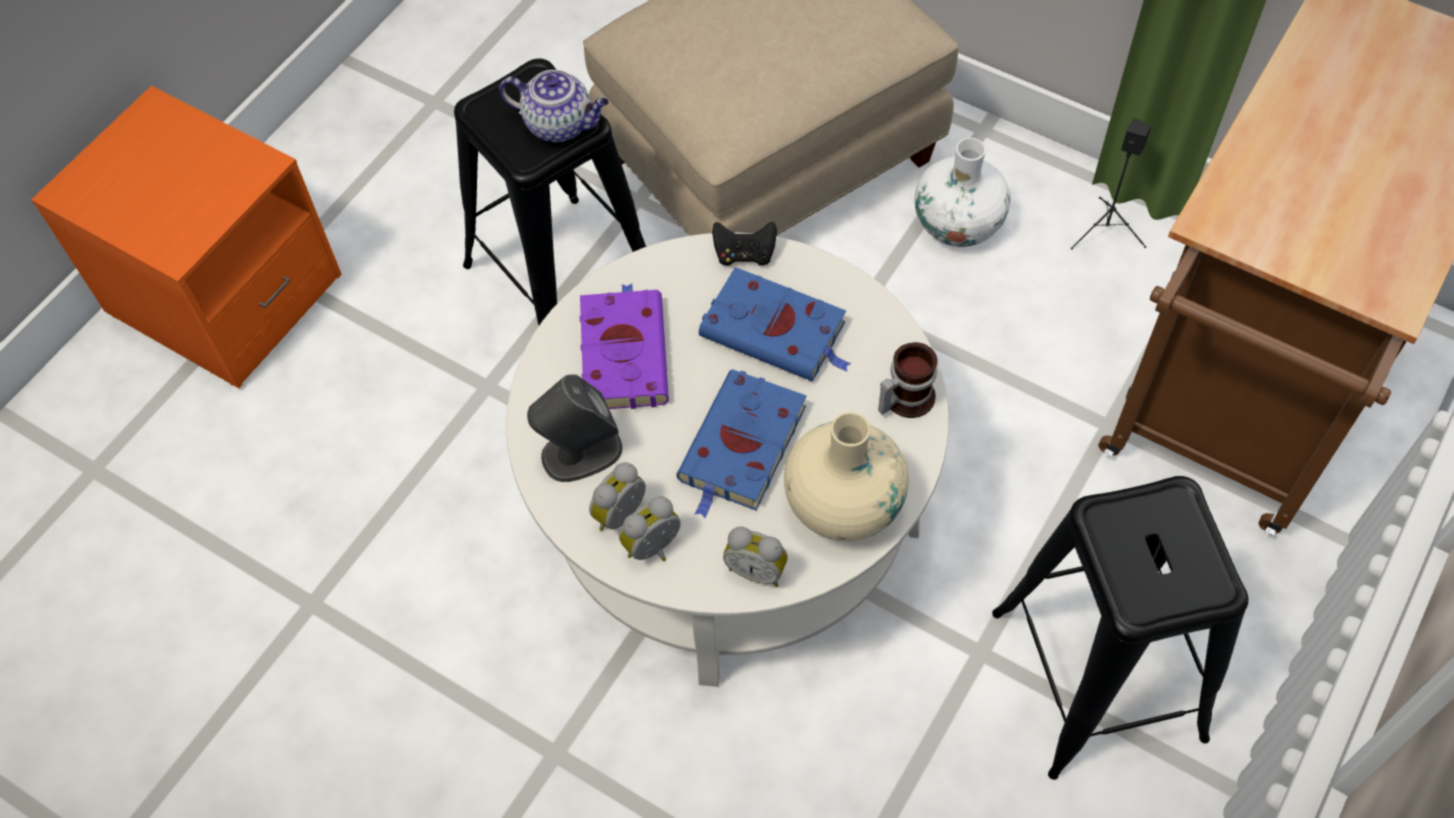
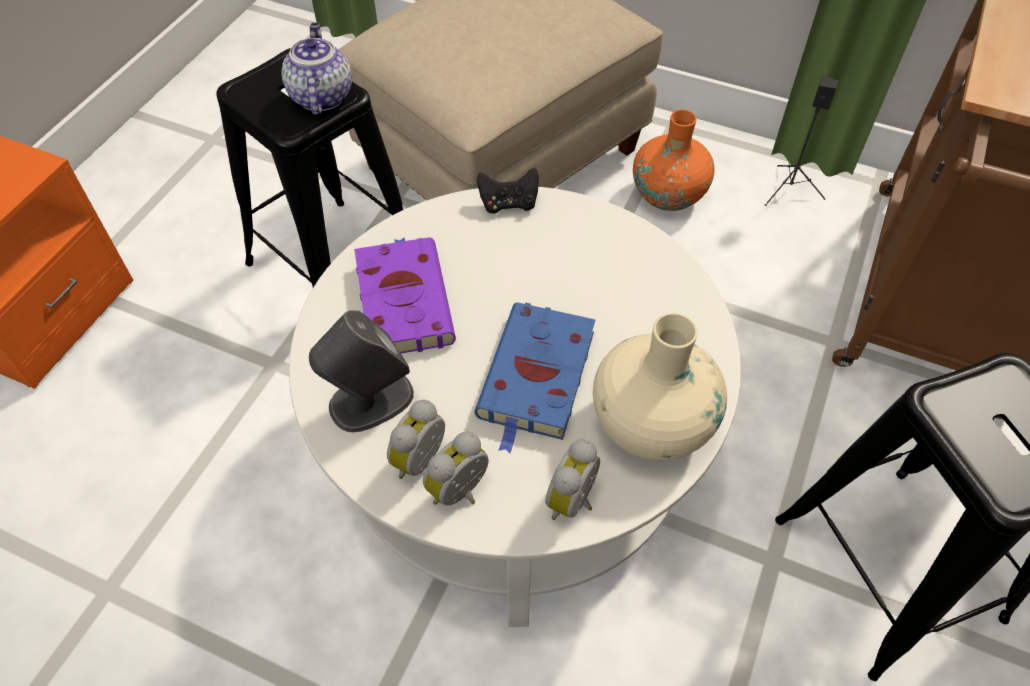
camera: 10 degrees left, 5 degrees down
teapot [499,70,609,142] -> teapot turned 105 degrees counterclockwise [282,23,352,115]
blue book [699,267,852,381] -> none
alarm clock [723,527,788,587] -> alarm clock turned 105 degrees clockwise [545,440,600,520]
mug [878,342,938,418] -> none
white vase [915,138,1010,247] -> orange vase [633,110,715,211]

